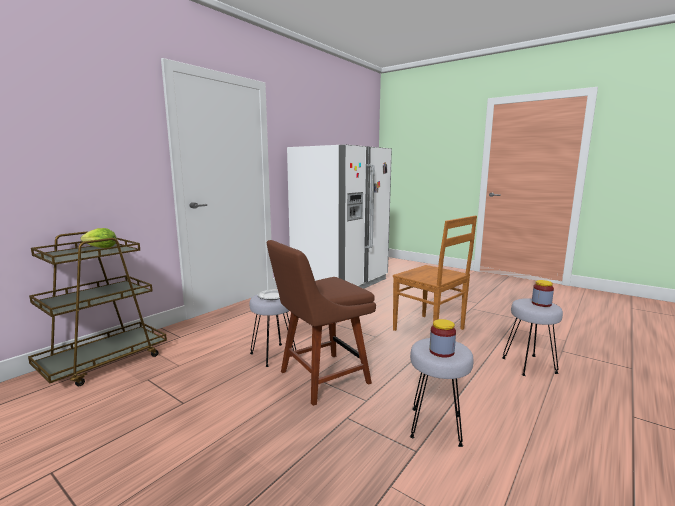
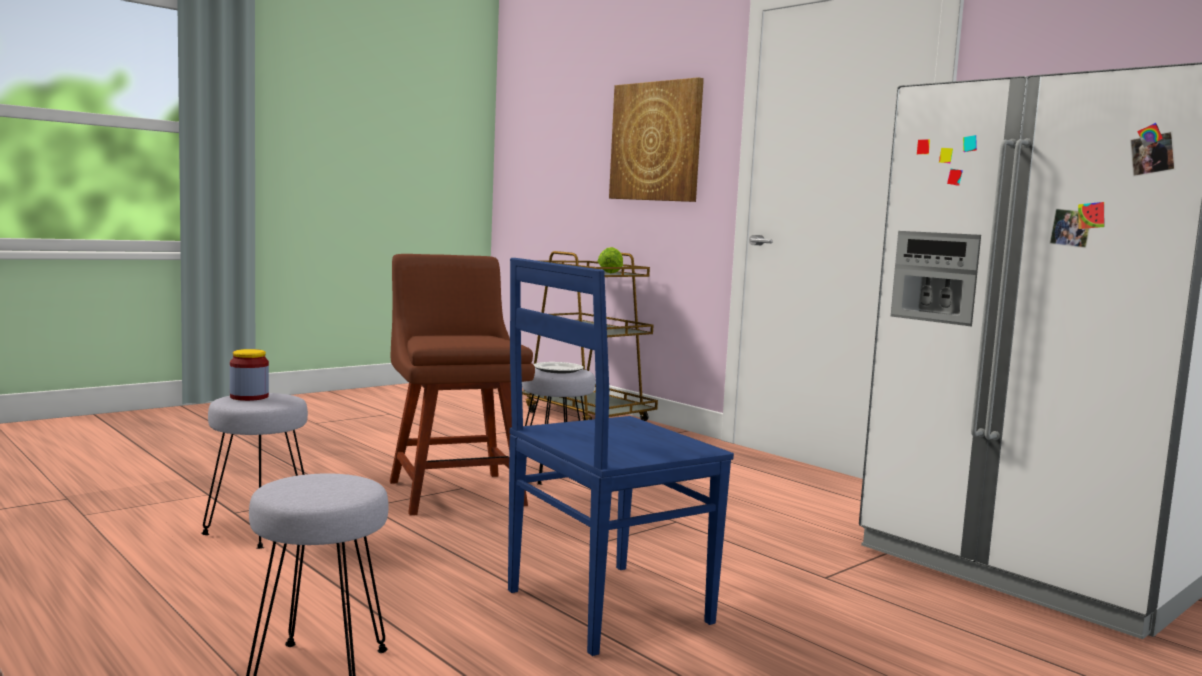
camera: 100 degrees right, 5 degrees down
brown chair [393,216,477,331] -> blue chair [508,258,734,656]
jar [532,280,554,307] -> none
none -> picture [609,77,704,202]

